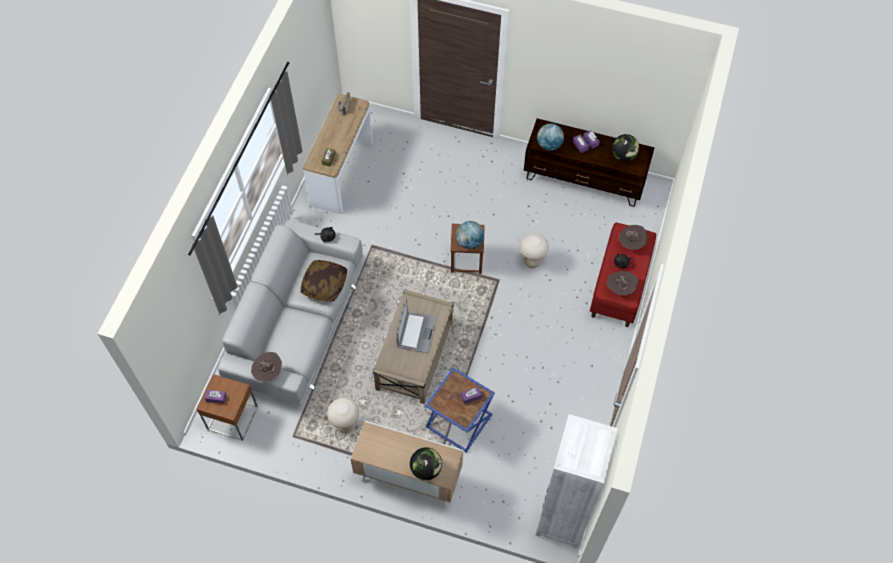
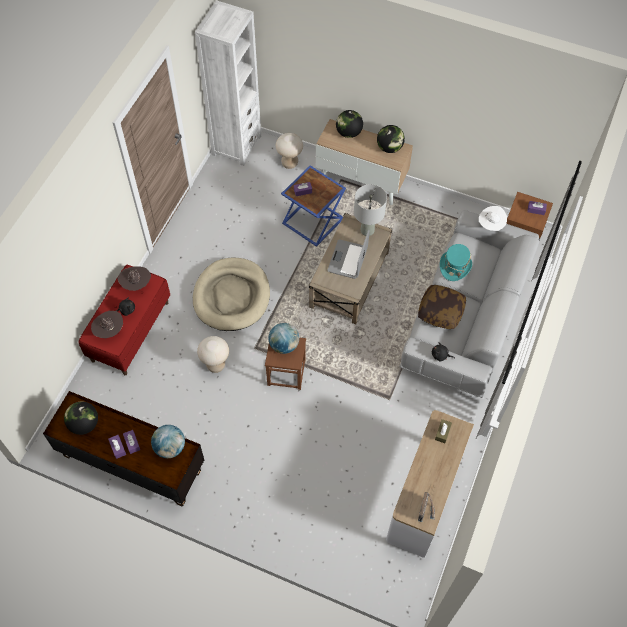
camera: 175 degrees left, 0 degrees up
brown hat [251,352,282,381] -> white hat [479,206,507,231]
beige stool [327,398,359,433] -> beige stool moved to [276,133,303,169]
none -> beige dog bed [193,258,270,331]
none -> grey table lamp [354,184,387,236]
none -> globe [377,125,405,153]
none -> turquoise hat [440,244,472,281]

